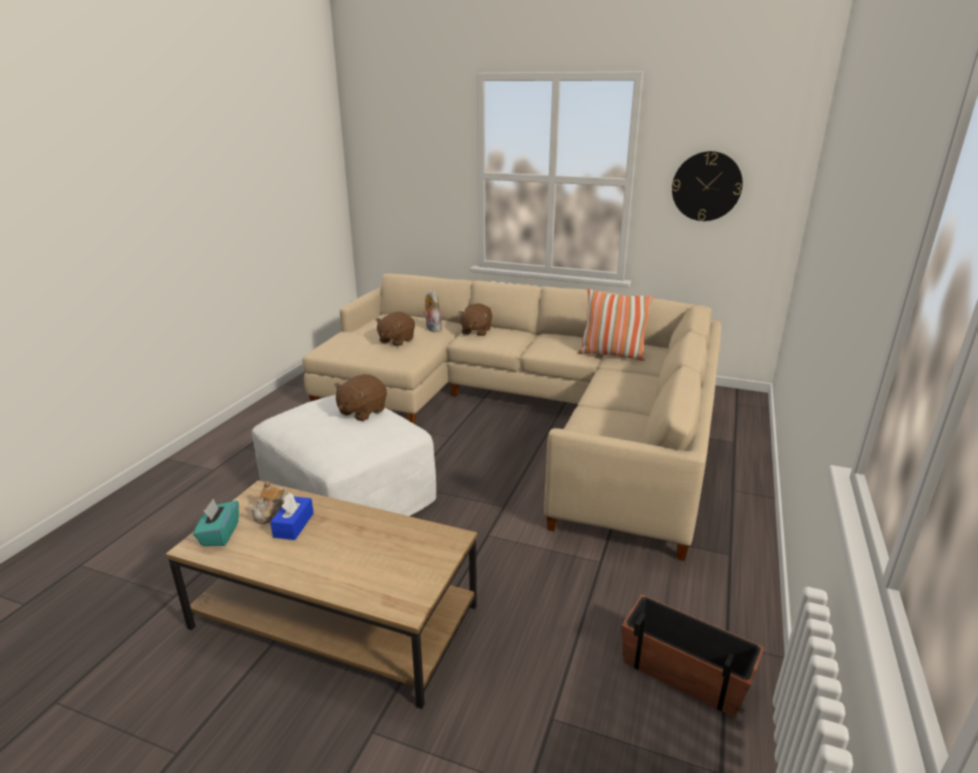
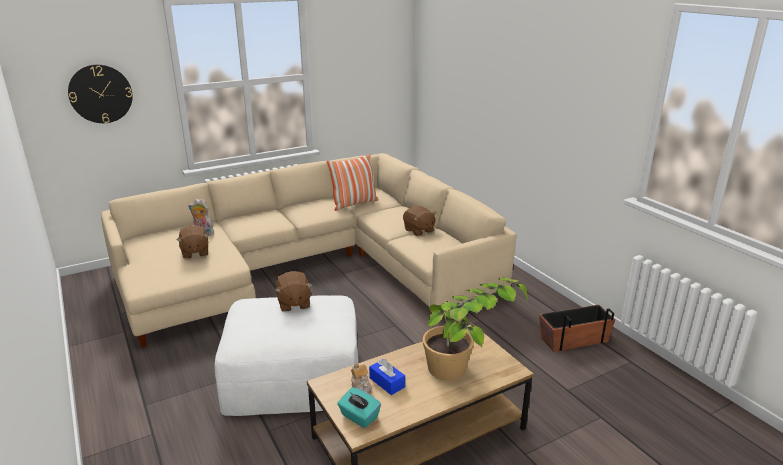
camera: 50 degrees left, 0 degrees up
brown plush toy [458,303,492,336] -> brown plush toy moved to [403,206,437,236]
wall clock [672,151,743,221] -> wall clock moved to [68,64,133,123]
none -> potted plant [423,278,528,380]

